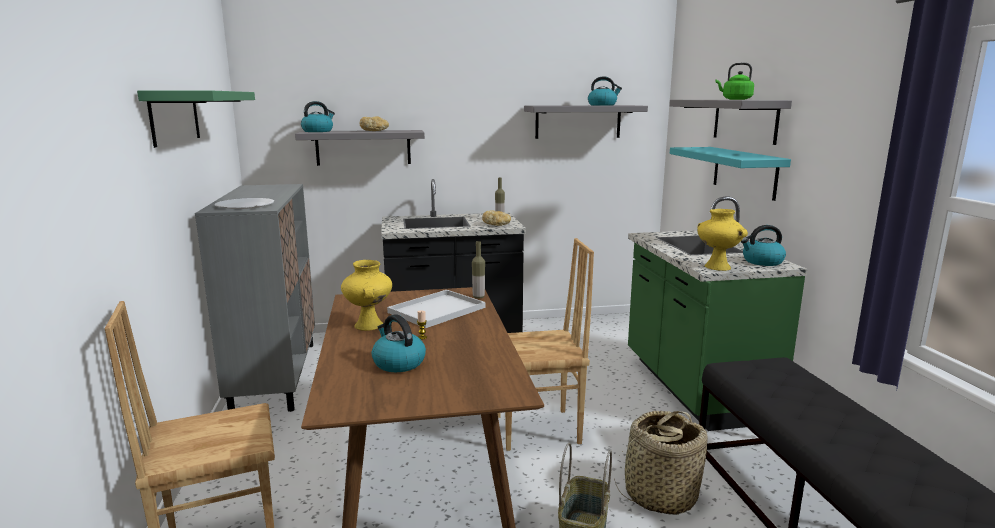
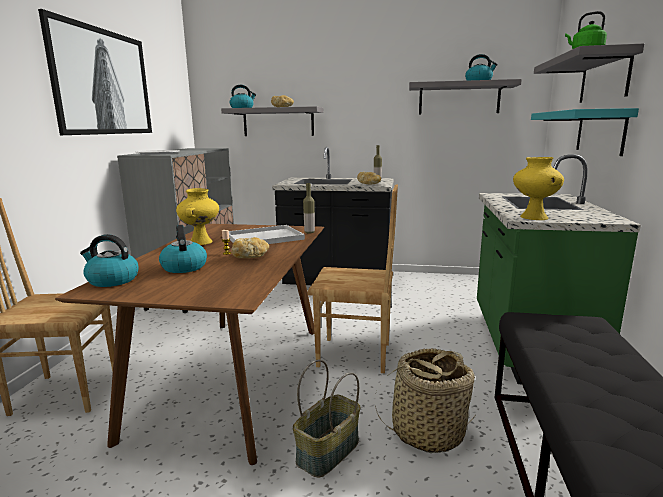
camera: 20 degrees right, 0 degrees up
green shelf [137,90,255,148] -> picture [38,9,152,135]
kettle [741,225,786,266] -> kettle moved to [80,234,139,287]
none -> bread [231,237,269,258]

